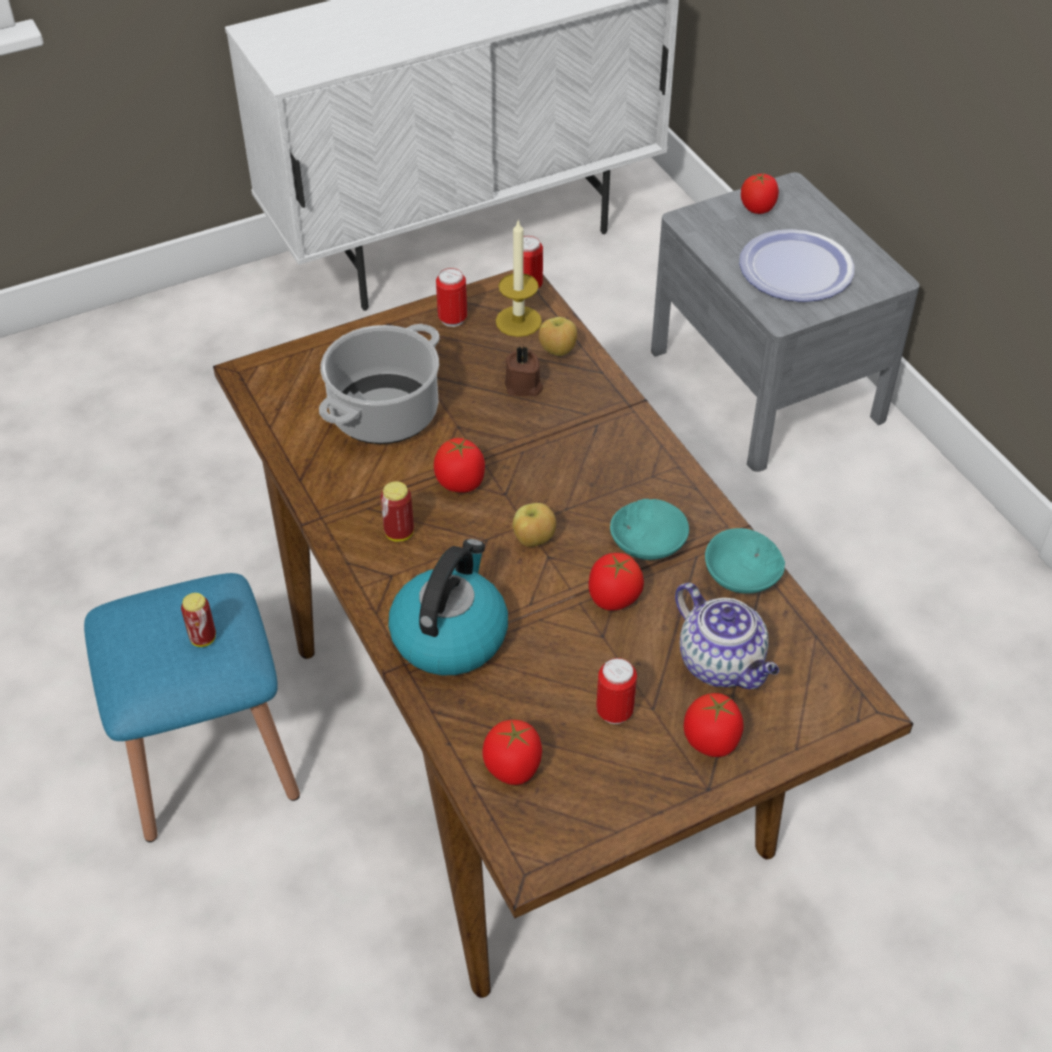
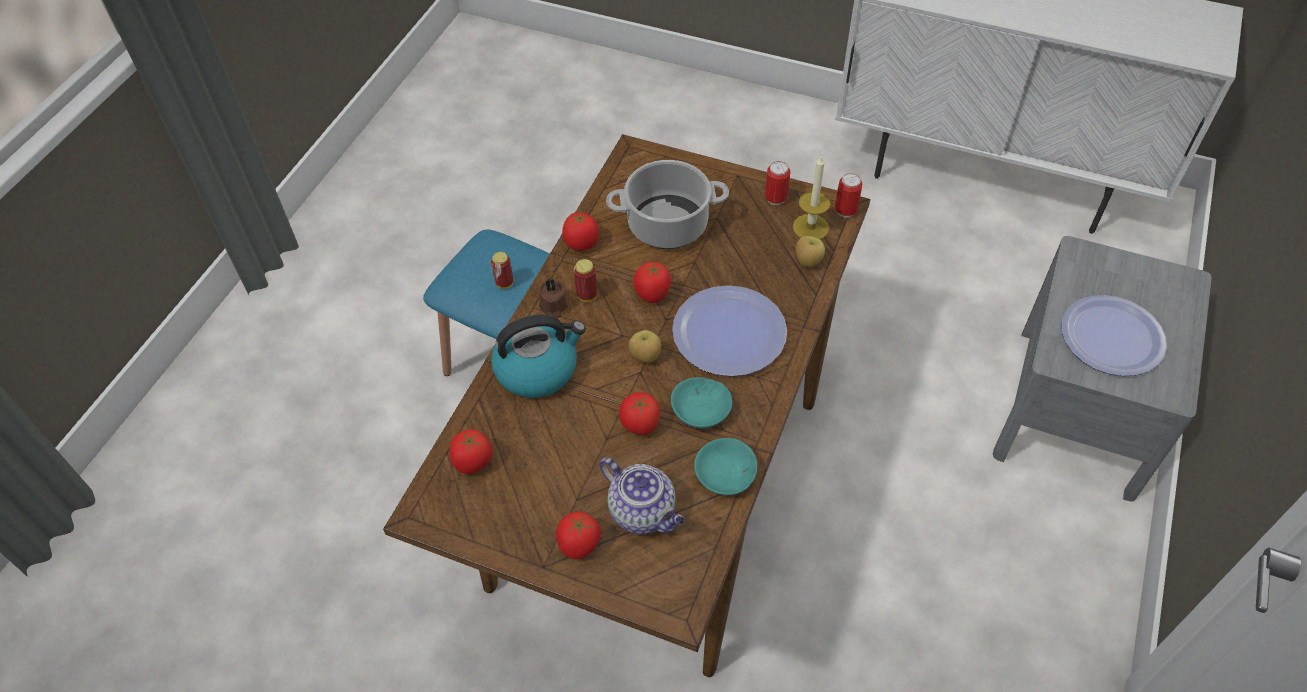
camera: 50 degrees right, 5 degrees up
brown candle [504,345,543,396] -> brown candle moved to [538,279,568,318]
can [596,658,637,724] -> none
teapot [675,583,779,689] -> teapot turned 60 degrees counterclockwise [599,457,685,535]
tomato [741,172,779,214] -> tomato moved to [562,212,599,251]
none -> plate [672,285,787,376]

